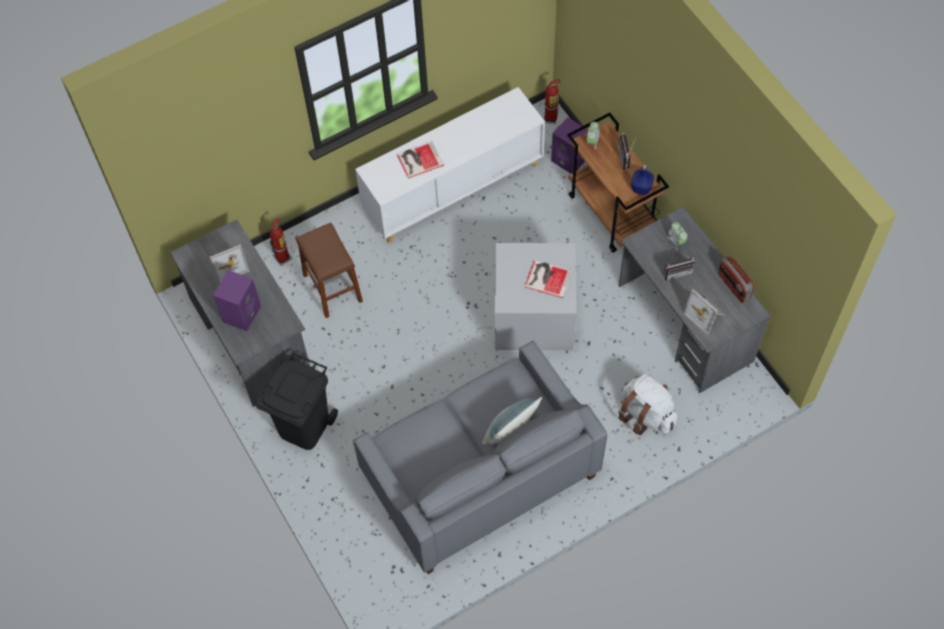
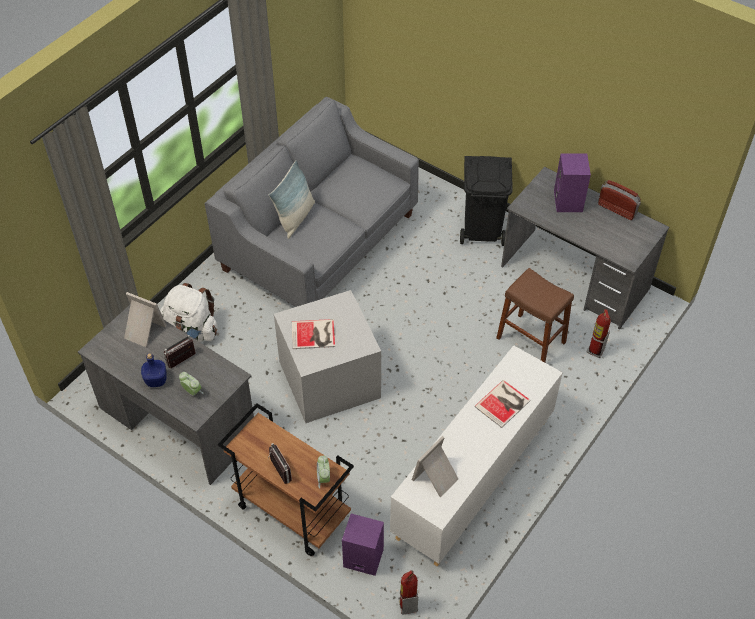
camera: 155 degrees right, 10 degrees down
picture frame [210,244,250,284] -> picture frame moved to [412,436,458,497]
blue bottle [631,165,654,195] -> blue bottle moved to [141,353,166,387]
radio [718,256,754,303] -> radio moved to [598,180,641,220]

